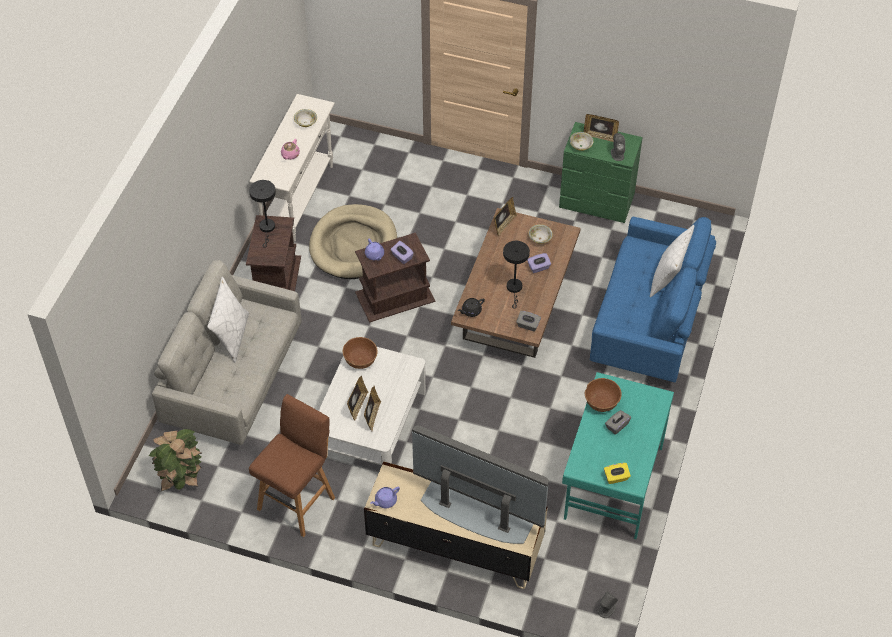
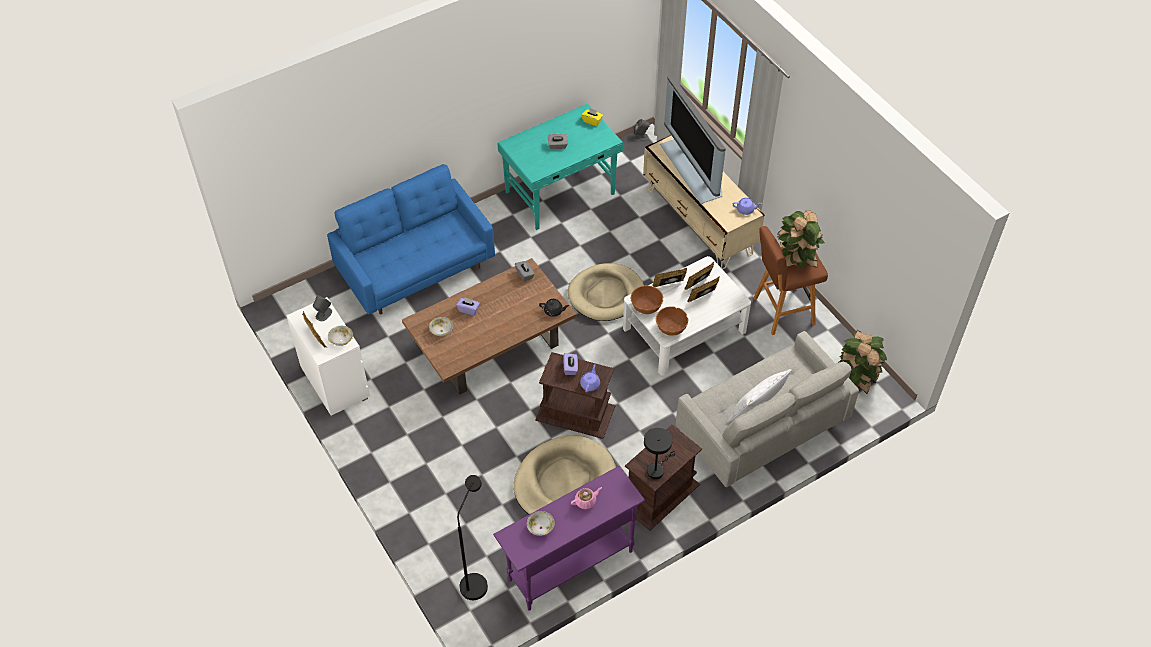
camera: 140 degrees left, 0 degrees up
white console table [249,94,335,242] -> purple console table [493,466,645,610]
picture frame [494,197,517,236] -> picture frame moved to [652,268,687,287]
black table lamp [503,241,530,308] -> none
green dresser [559,122,643,223] -> white dresser [286,297,370,416]
brown bowl [585,378,622,412] -> brown bowl moved to [631,286,663,314]
white pillow [650,225,694,297] -> none
none -> black floor lamp [457,475,488,600]
none -> beige dog bed [568,263,644,321]
none -> potted plant [777,210,825,268]

